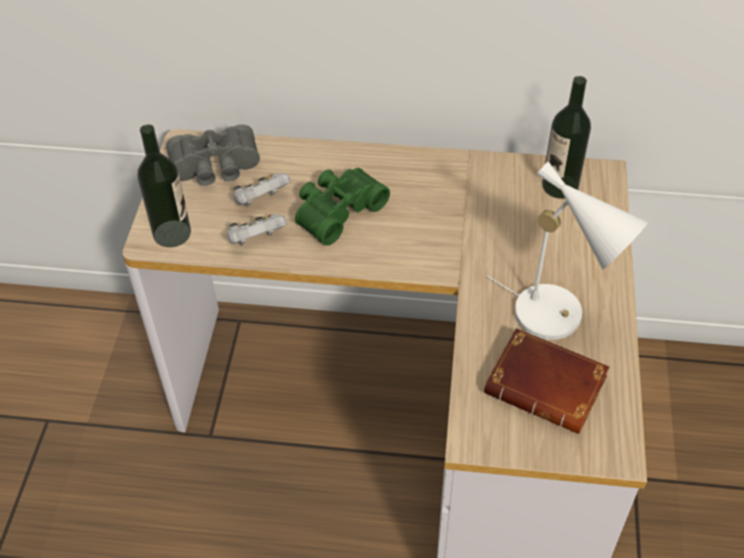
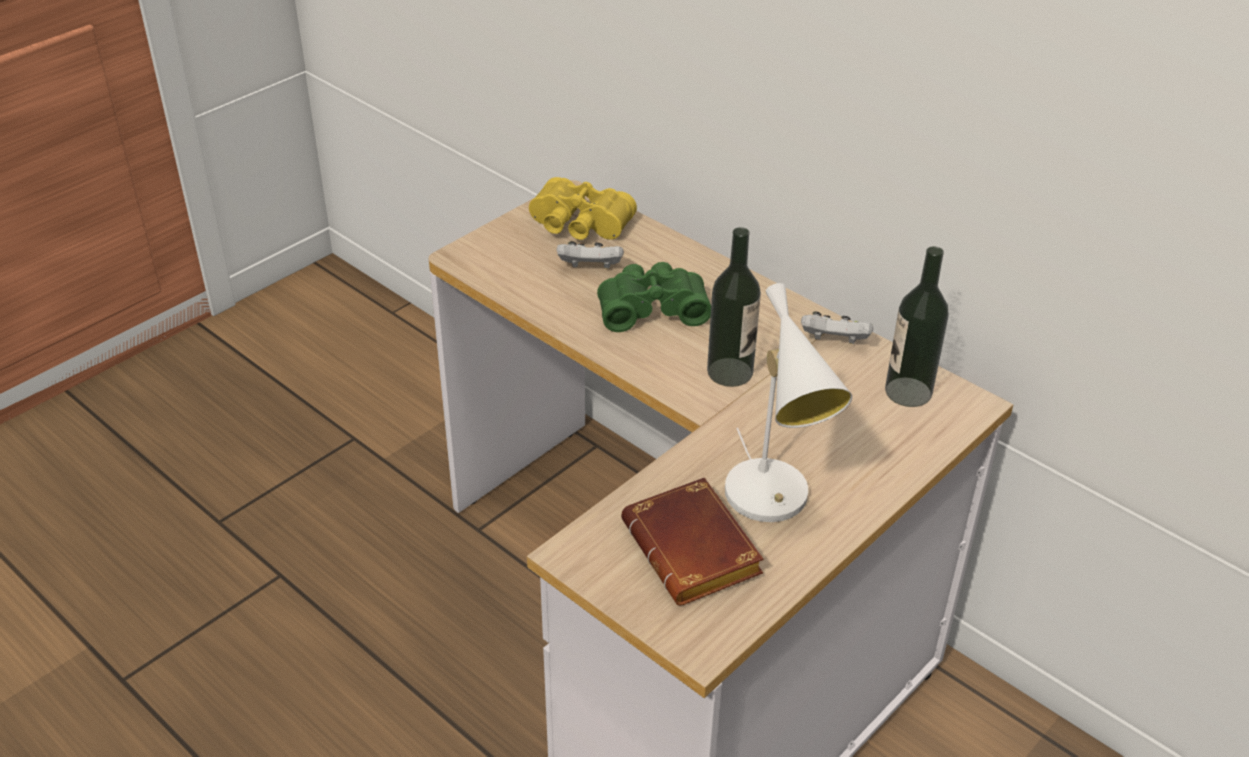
camera: 35 degrees right, 10 degrees down
bottle [138,124,191,247] -> bottle moved to [707,227,761,387]
grey binoculars [166,124,260,186] -> yellow binoculars [529,177,637,240]
white game controller [227,214,287,245] -> white game controller moved to [801,311,873,344]

